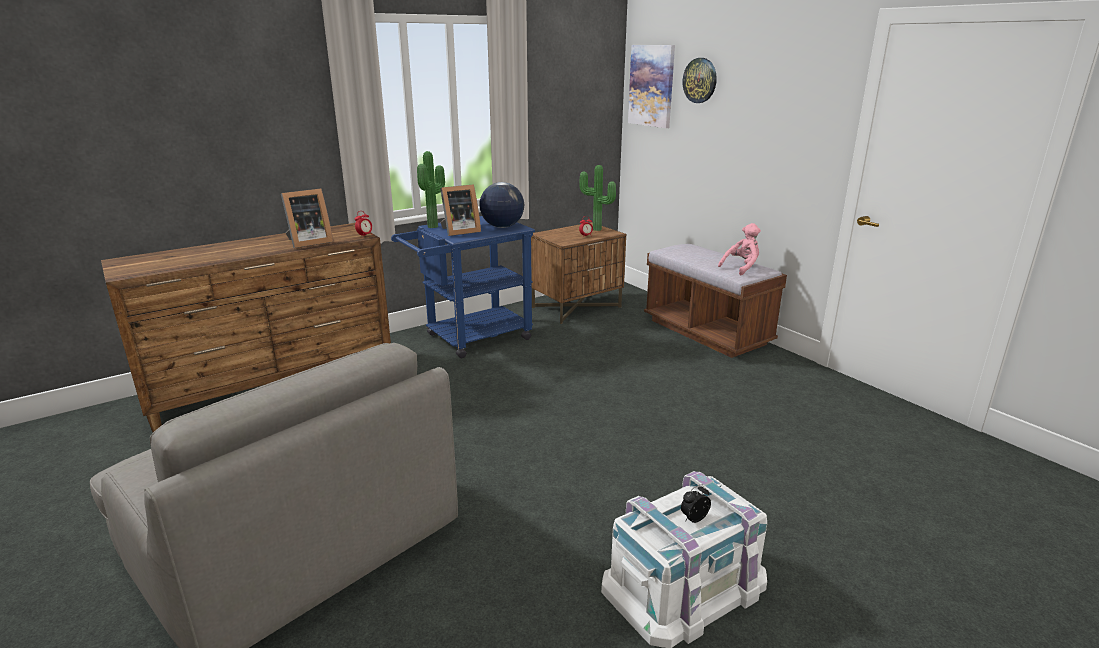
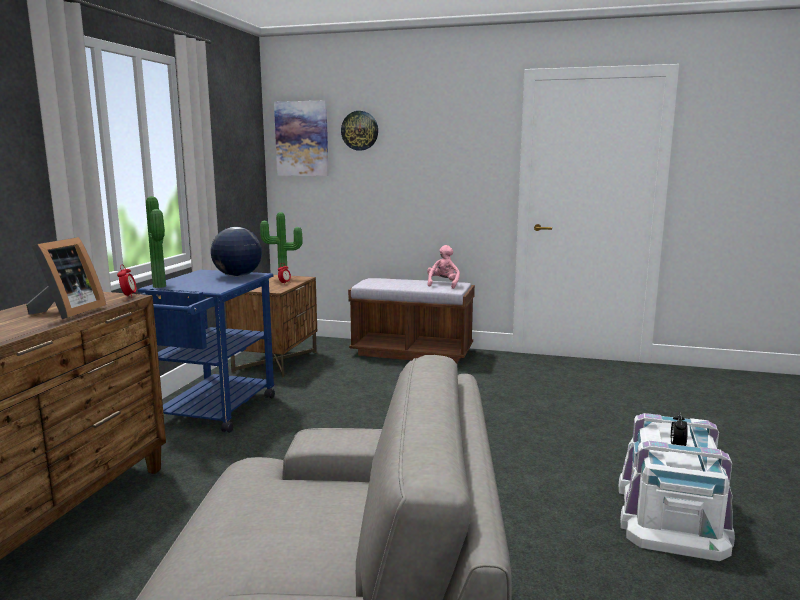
camera: 40 degrees left, 10 degrees down
picture frame [440,184,481,236] -> none

